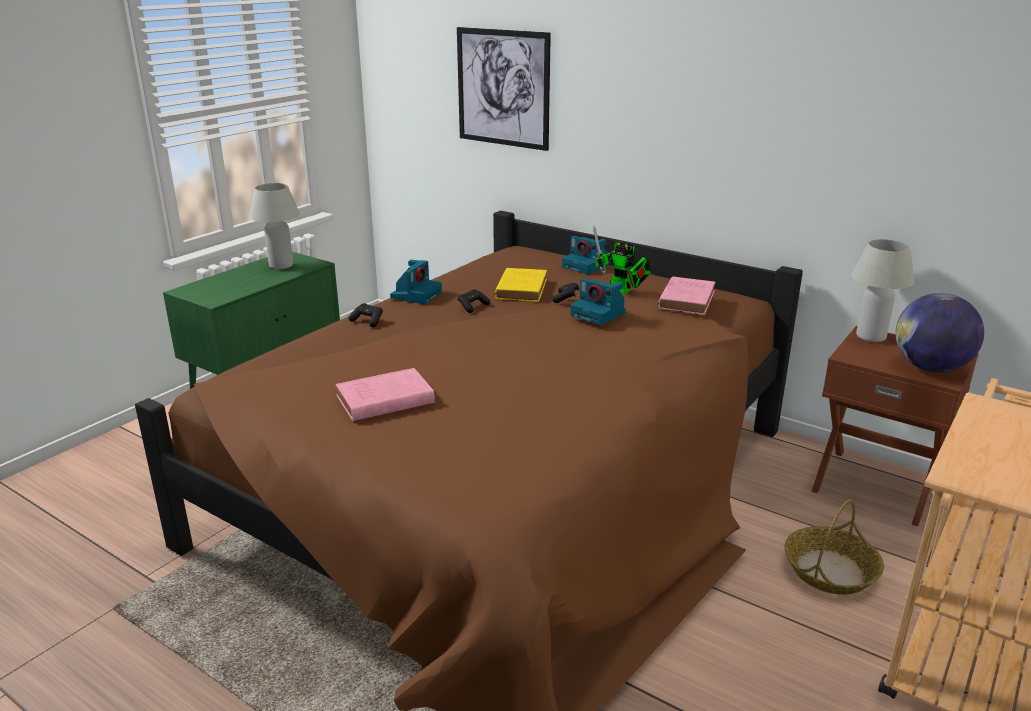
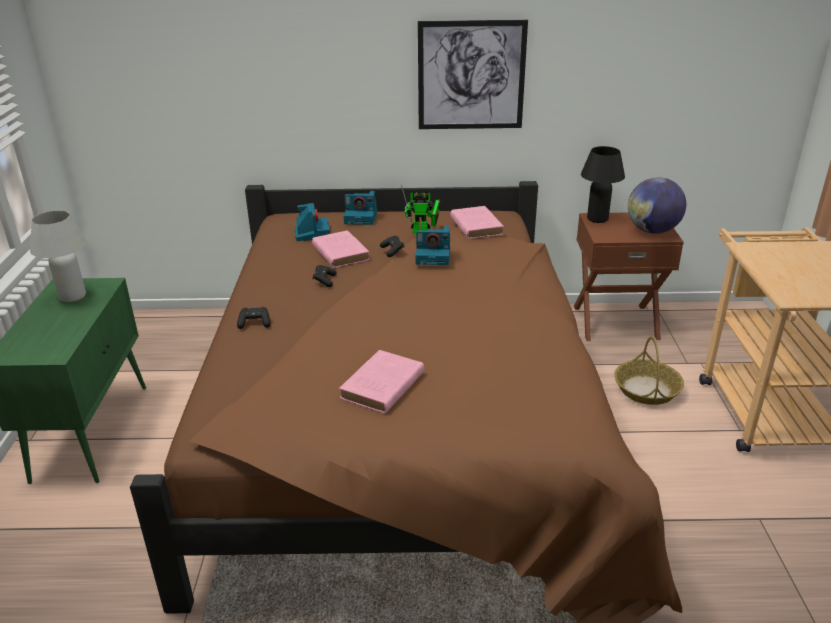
camera: 35 degrees left, 5 degrees up
camera [390,260,442,304] -> camera moved to [295,203,330,241]
picture [457,27,551,151] -> picture moved to [418,20,528,129]
yellow book [494,268,547,302] -> pink book [312,230,370,268]
white table lamp [851,239,915,342] -> black table lamp [581,146,625,223]

